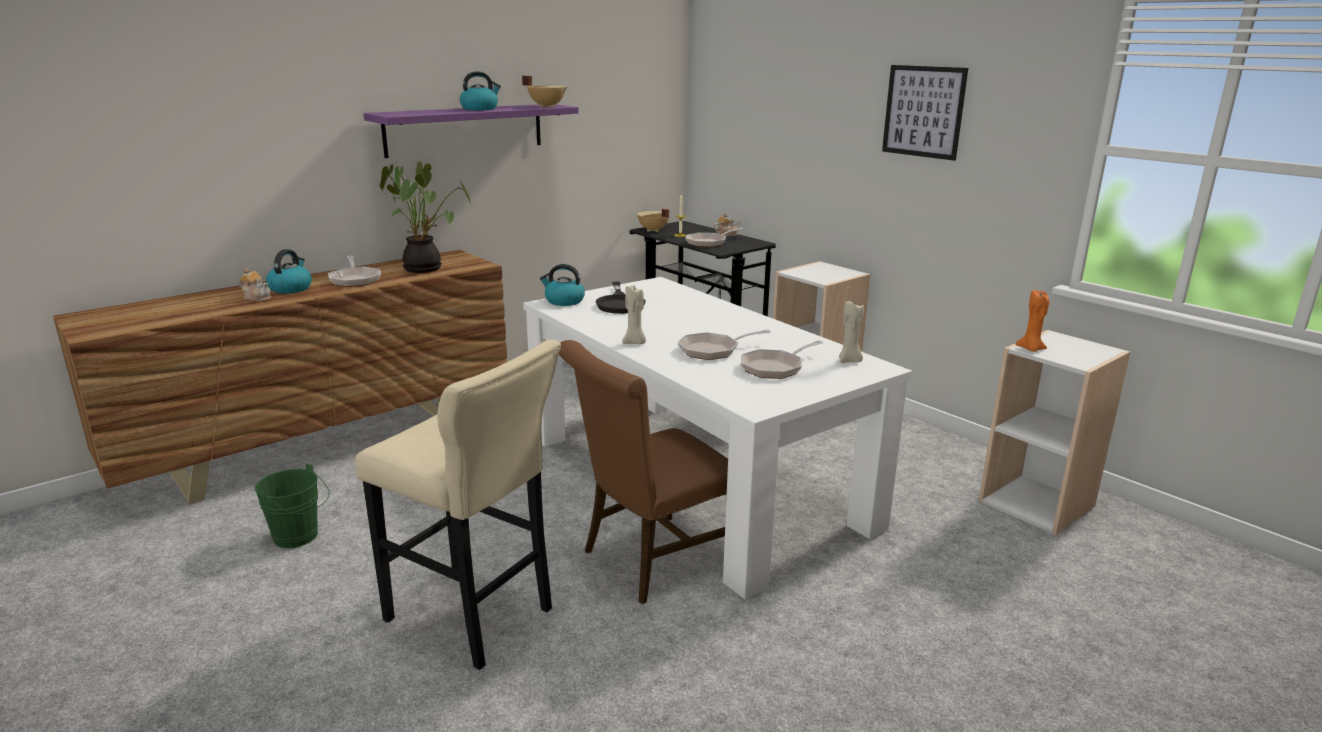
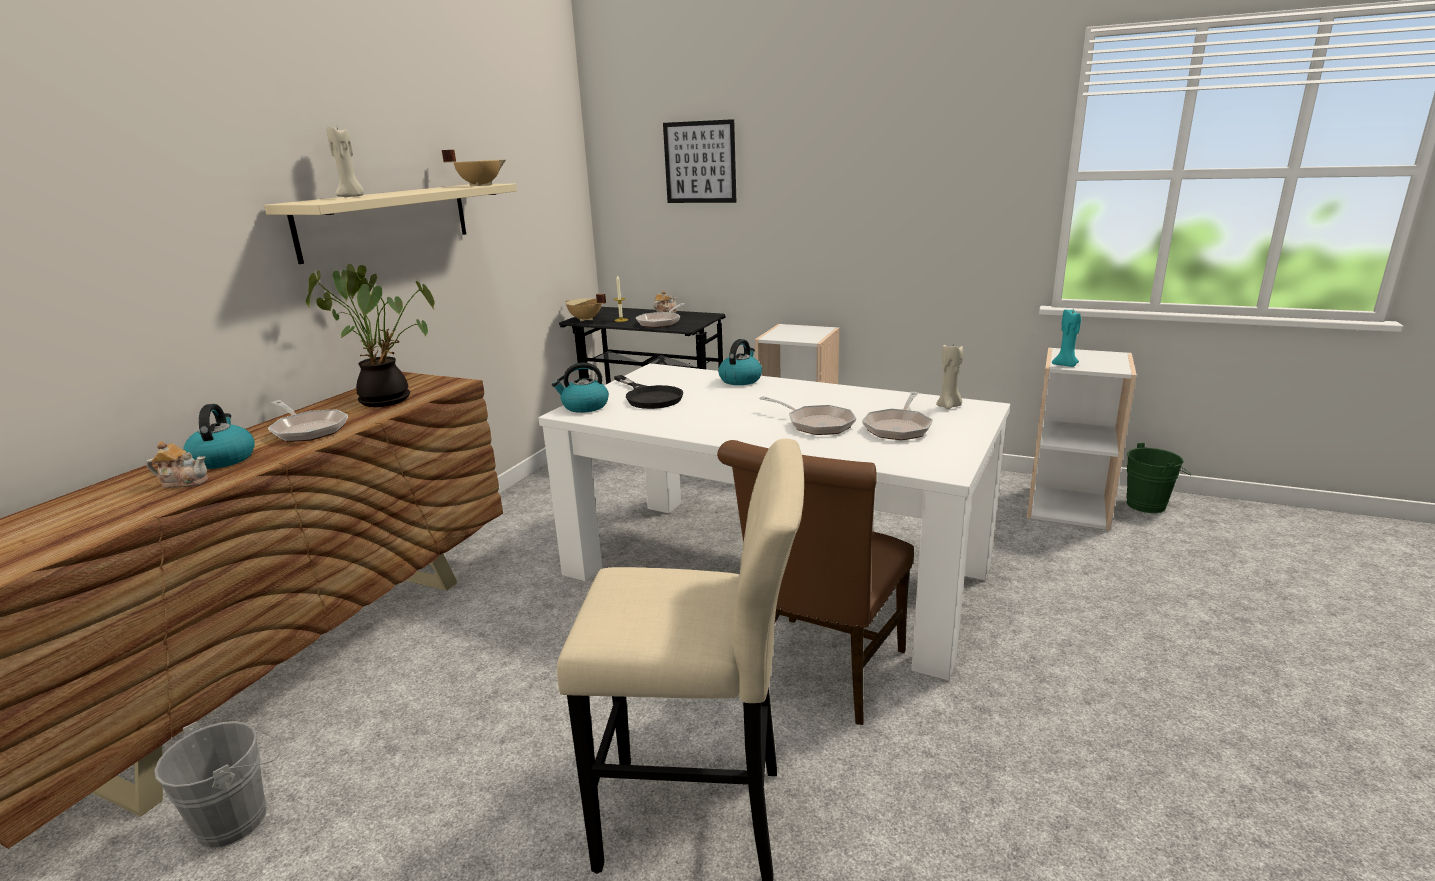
camera: 25 degrees left, 0 degrees up
green bucket [255,464,329,548] -> green bucket moved to [1126,443,1192,513]
purple shelf [363,104,578,158] -> beige shelf [264,184,517,264]
kettle [460,71,501,110] -> kettle moved to [718,339,762,385]
beige candle [622,285,646,344] -> beige candle moved to [327,127,364,197]
frying pan [677,329,771,360] -> frying pan turned 90 degrees counterclockwise [759,396,856,435]
picture [882,65,968,161] -> picture moved to [663,119,736,203]
orange candle [1015,290,1049,352] -> turquoise candle [1052,309,1081,367]
none -> grey bucket [154,721,280,849]

